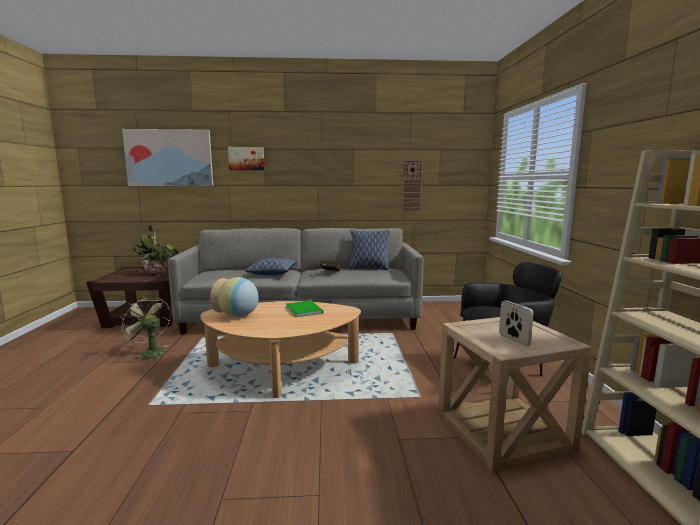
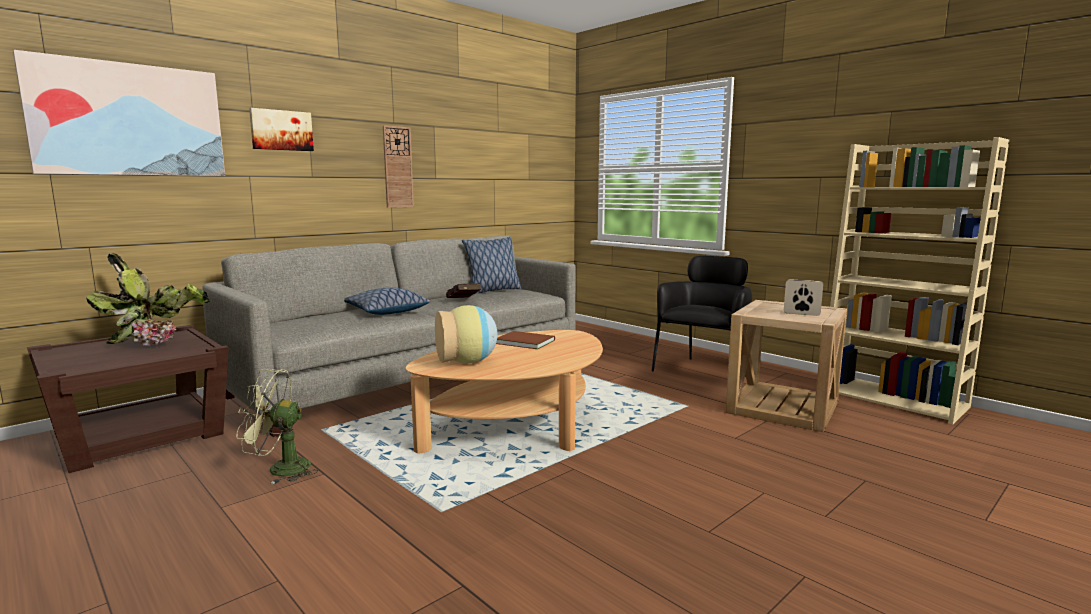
camera: 40 degrees left, 0 degrees up
green book [286,300,323,317] -> brown book [496,331,555,349]
wall clock [402,160,423,212] -> wall clock moved to [383,125,414,208]

